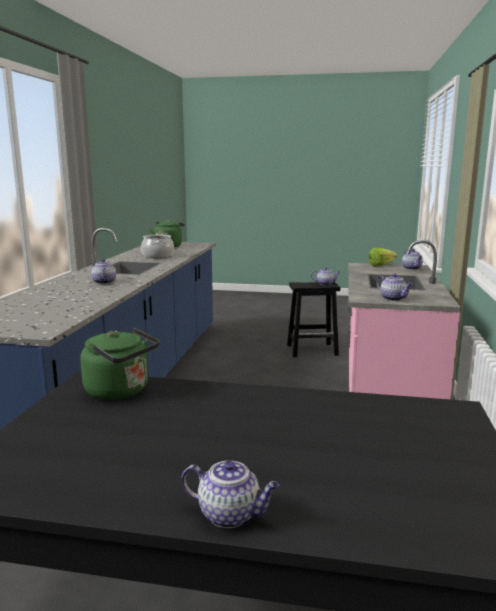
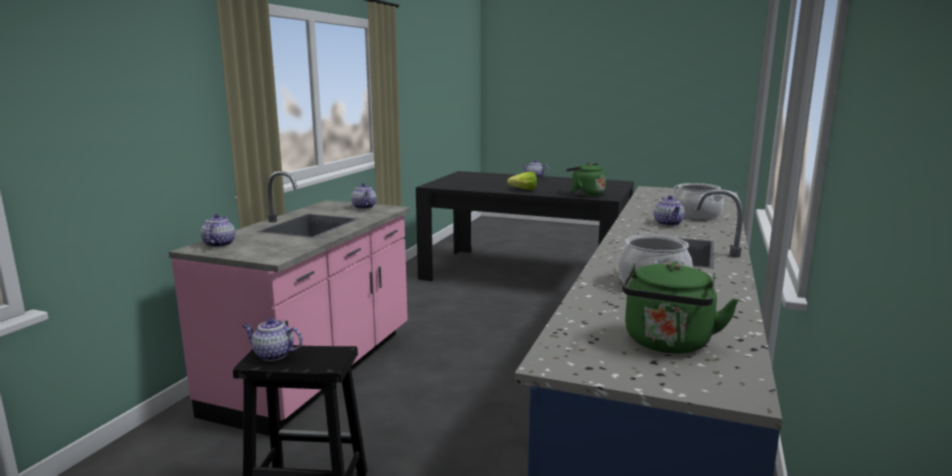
camera: 170 degrees left, 0 degrees up
lettuce [369,248,397,266] -> lettuce moved to [507,171,537,190]
none -> cooking pot [673,183,725,220]

